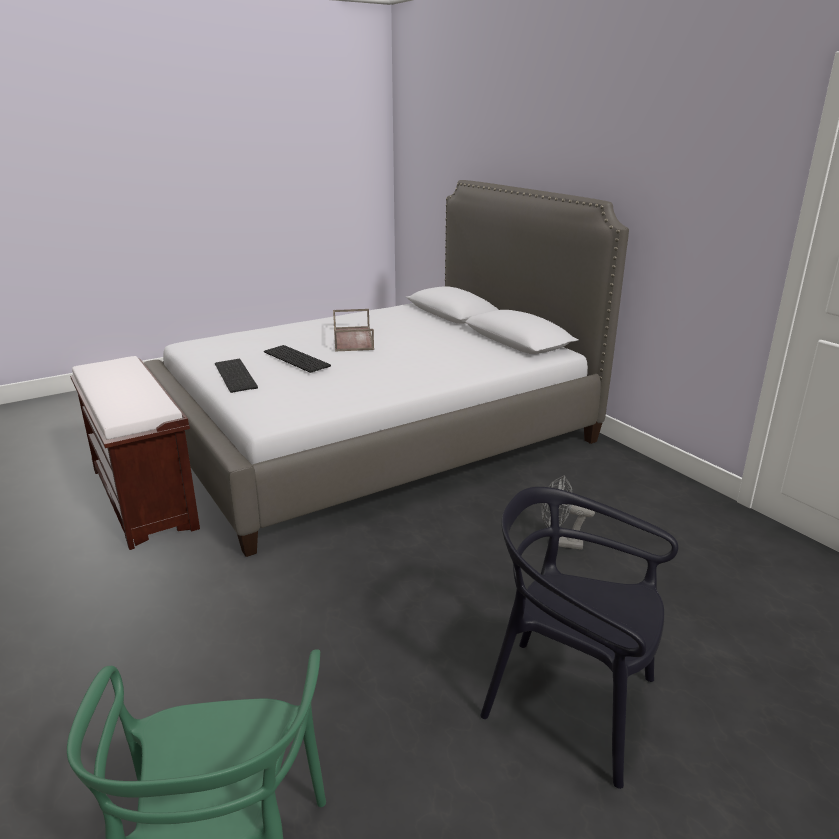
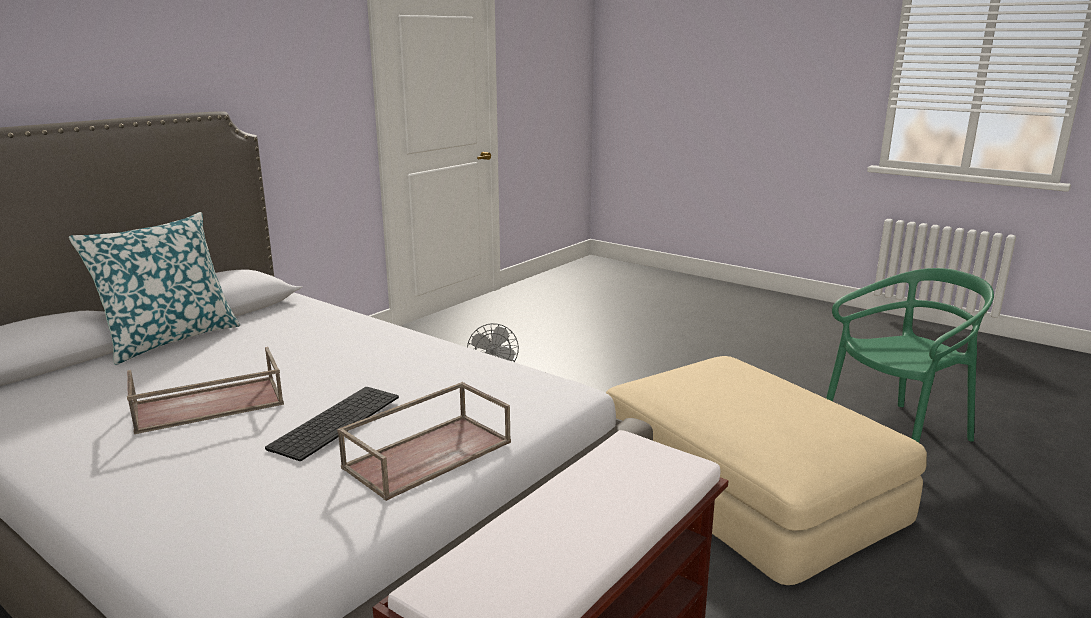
camera: 110 degrees left, 5 degrees down
keyboard [215,359,258,393] -> brown tray [337,382,511,501]
black chair [480,487,678,789] -> none
none -> pillow [69,212,240,365]
none -> beige ottoman [606,356,927,586]

